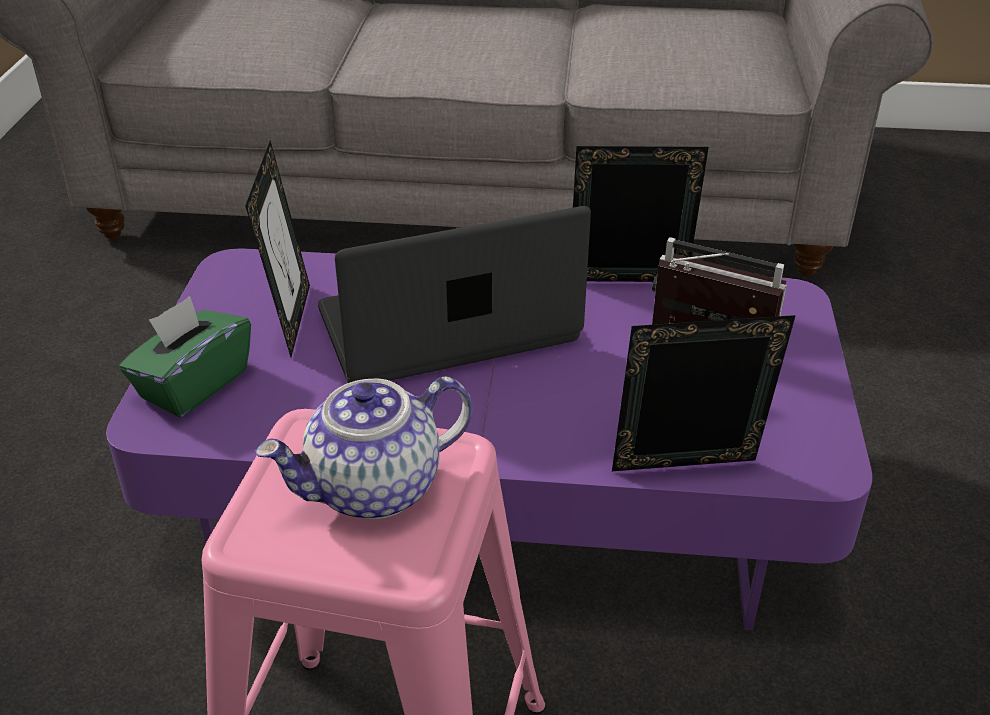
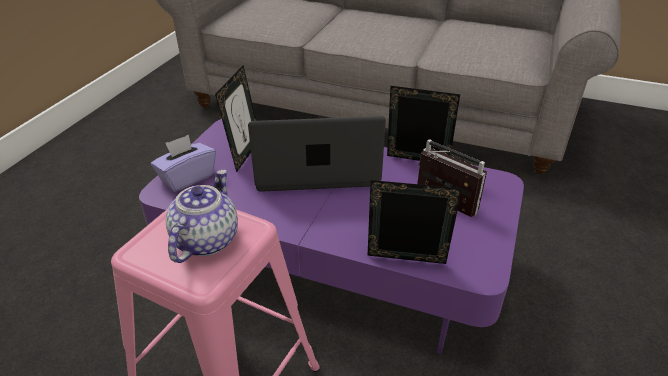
camera: 15 degrees right, 0 degrees up
green tissue box [119,296,251,417] -> purple tissue box [151,135,216,192]
teapot [255,377,473,519] -> teapot turned 120 degrees clockwise [166,169,238,263]

